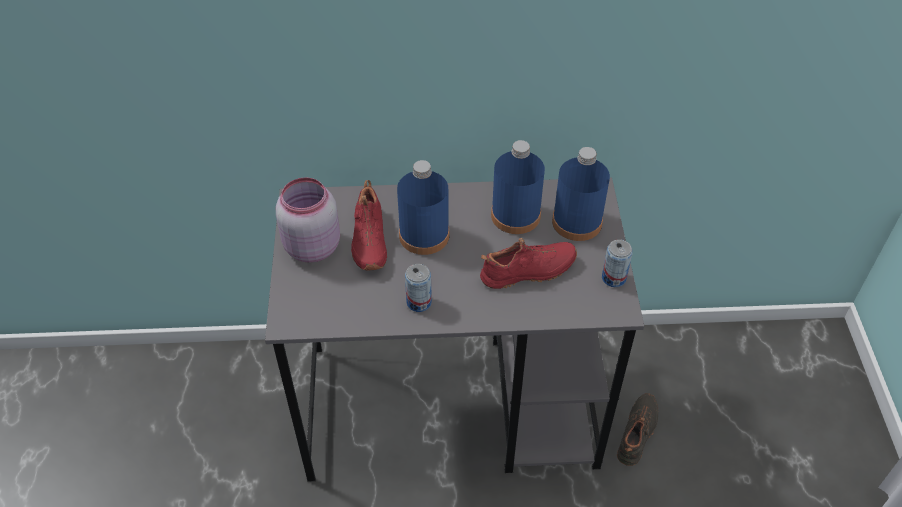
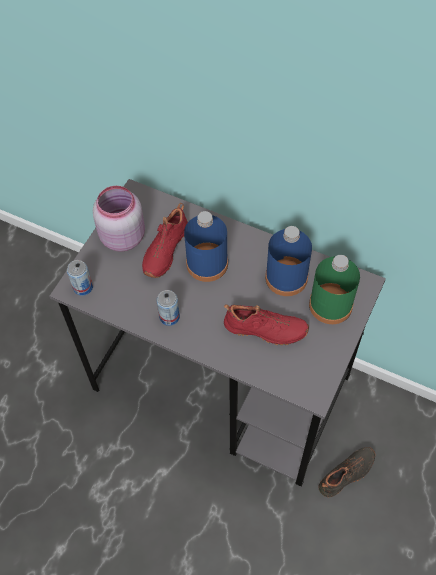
camera: 30 degrees right, 10 degrees up
blue bottle [552,147,610,241] -> green bottle [309,255,360,324]
can [602,239,633,287] -> can moved to [67,260,93,296]

